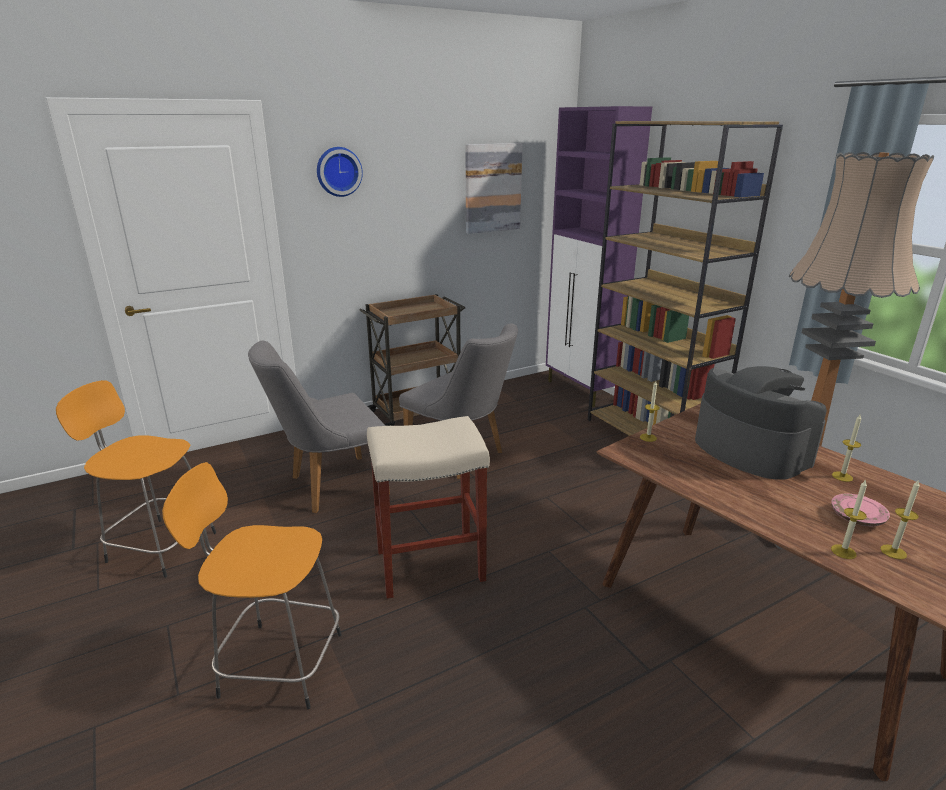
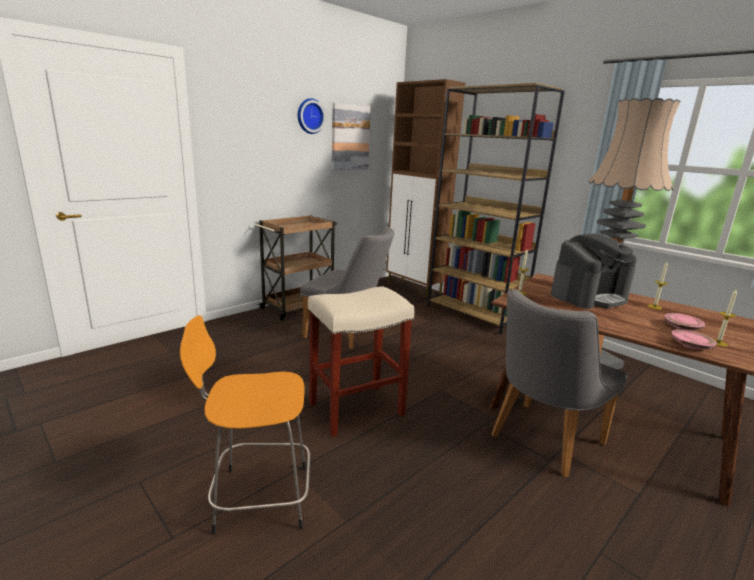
camera: 15 degrees left, 5 degrees down
orange stool [56,380,216,578] -> none
grey chair [248,341,390,513] -> grey chair moved to [492,289,627,477]
wall clock [317,147,363,197] -> wall clock moved to [298,98,326,134]
purple cabinet [546,106,652,407] -> brown cabinet [386,79,465,298]
coffee machine [695,366,827,480] -> coffee machine turned 105 degrees clockwise [551,233,637,309]
candle [831,479,867,559] -> pink plate [672,330,717,349]

